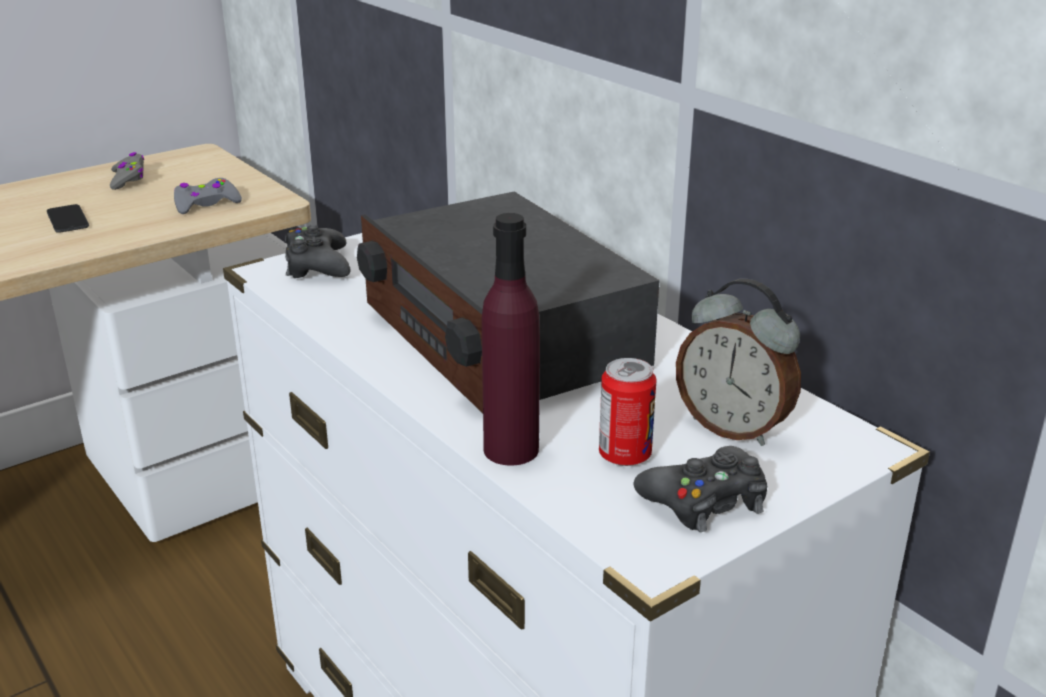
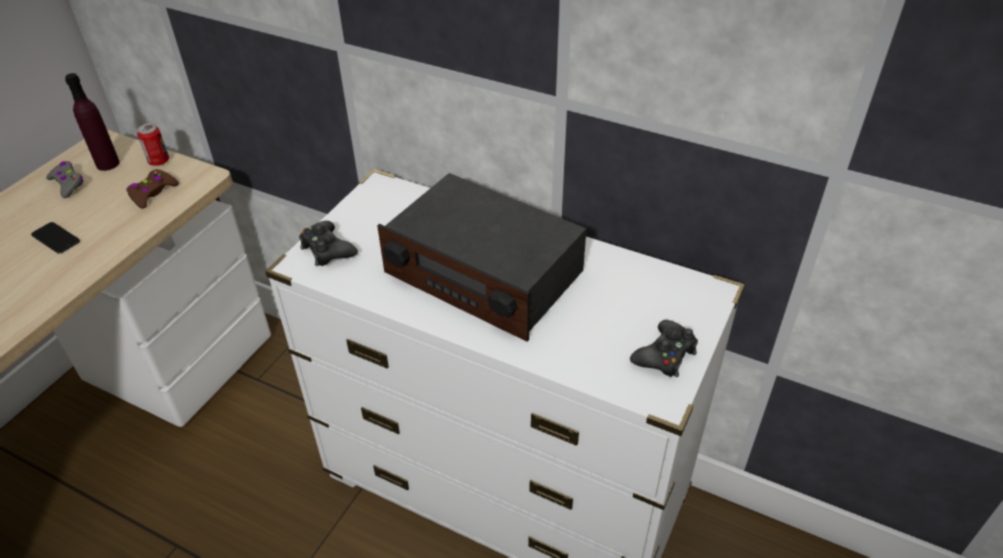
camera: 25 degrees left, 15 degrees up
grey game controller [174,178,242,214] -> brown game controller [127,169,179,208]
purple bottle [482,213,540,466] -> purple bottle moved to [65,73,120,171]
can [599,358,657,466] -> can moved to [137,123,169,166]
alarm clock [676,279,801,446] -> none

